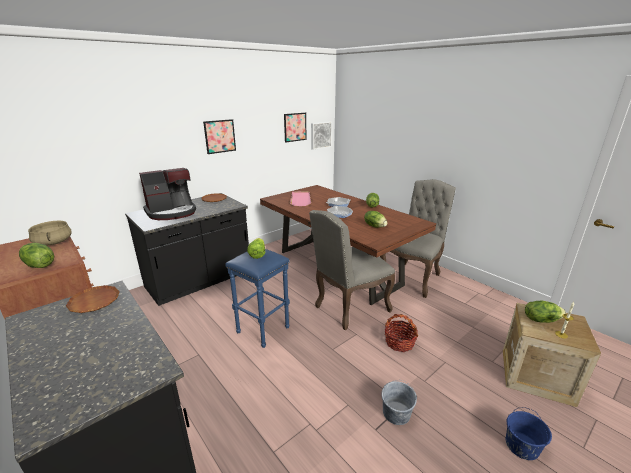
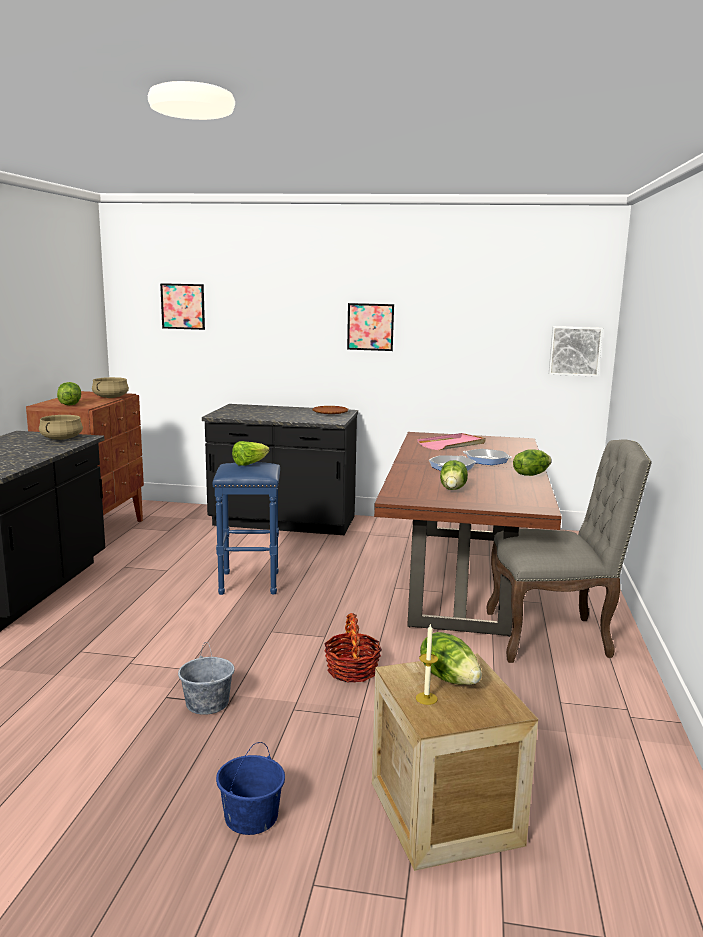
camera: 50 degrees right, 10 degrees down
brown plate [66,285,120,313] -> beige cooking pot [39,415,83,440]
coffee machine [139,168,196,220] -> none
picture [284,113,306,142] -> picture moved to [160,283,205,330]
grey chair [309,210,395,330] -> none

